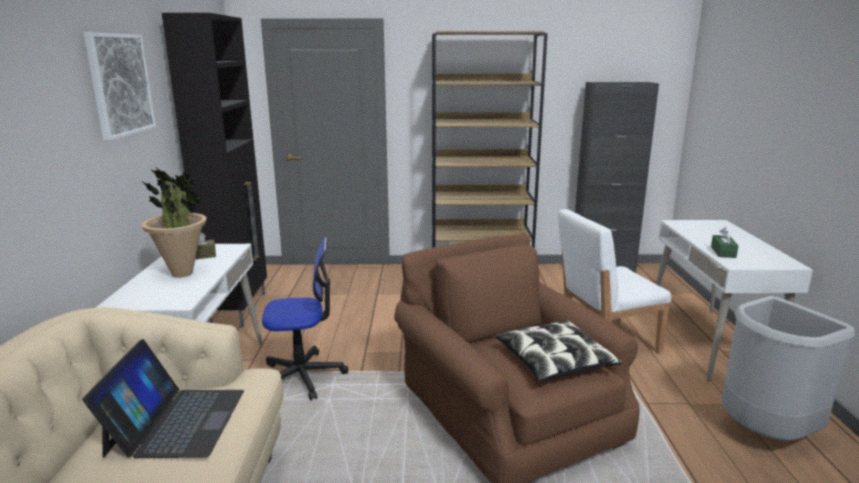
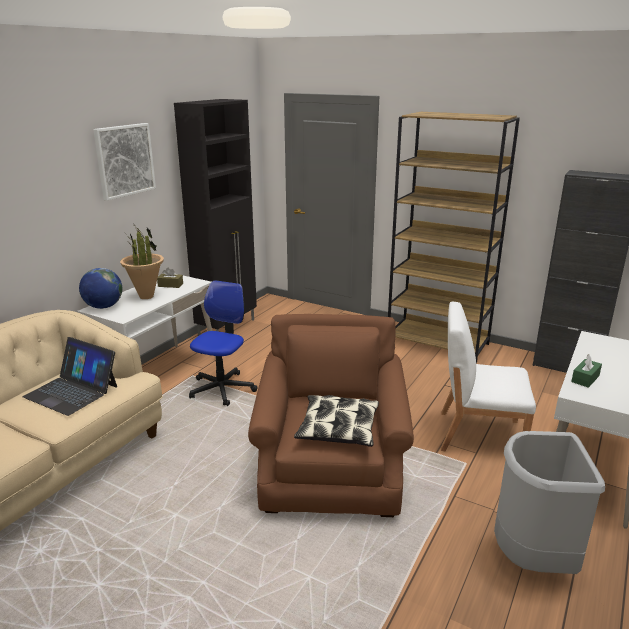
camera: 30 degrees right, 5 degrees up
laptop [82,339,244,458] -> laptop turned 90 degrees clockwise [22,337,117,416]
office chair [262,237,348,400] -> office chair turned 90 degrees counterclockwise [189,280,258,406]
none -> globe [79,268,122,309]

